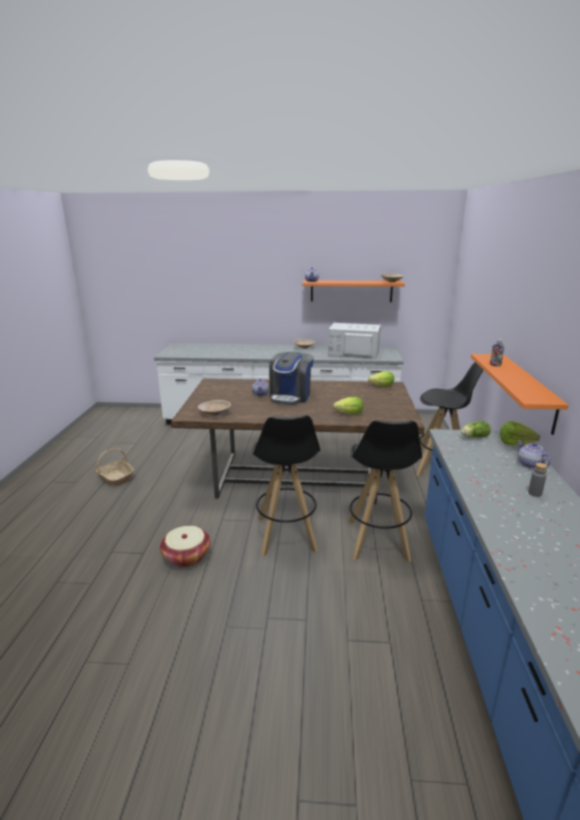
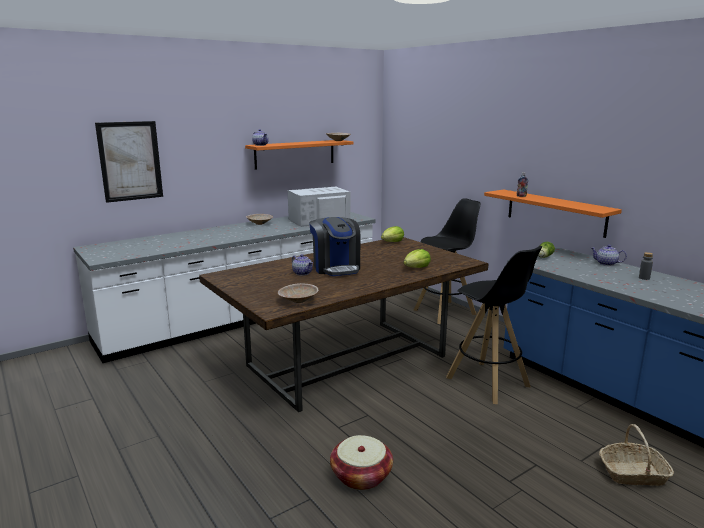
camera: 40 degrees left, 5 degrees down
basket [96,448,134,486] -> basket moved to [599,424,674,486]
black stool [252,415,320,556] -> none
lettuce [500,421,540,446] -> none
none -> picture [95,121,163,203]

